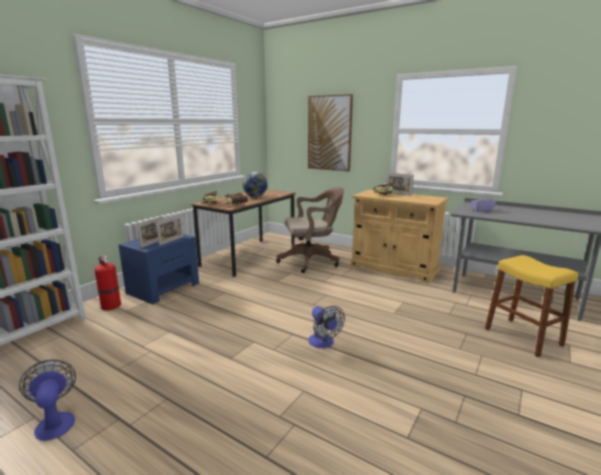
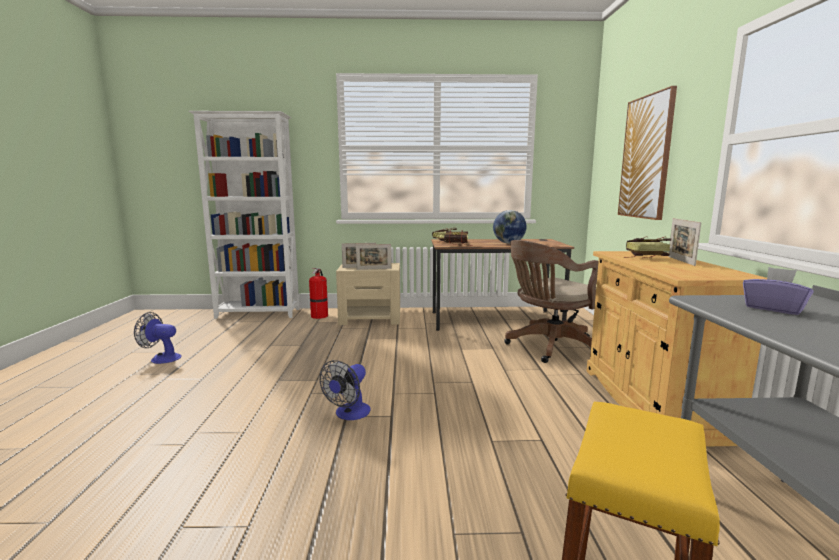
camera: 55 degrees right, 5 degrees down
fan [19,359,76,441] -> fan turned 105 degrees counterclockwise [134,312,182,364]
blue nightstand [118,234,199,304] -> beige nightstand [336,263,400,325]
brown office chair [276,188,344,273] -> brown office chair turned 105 degrees clockwise [504,240,599,363]

